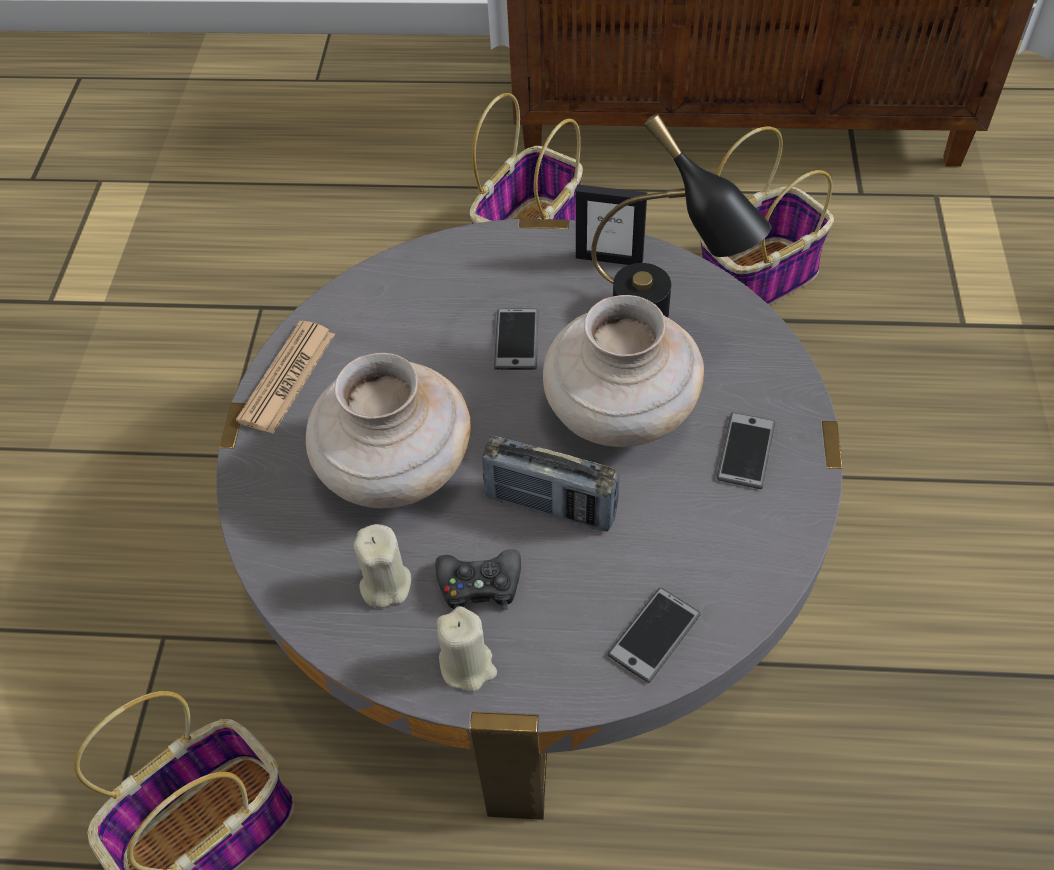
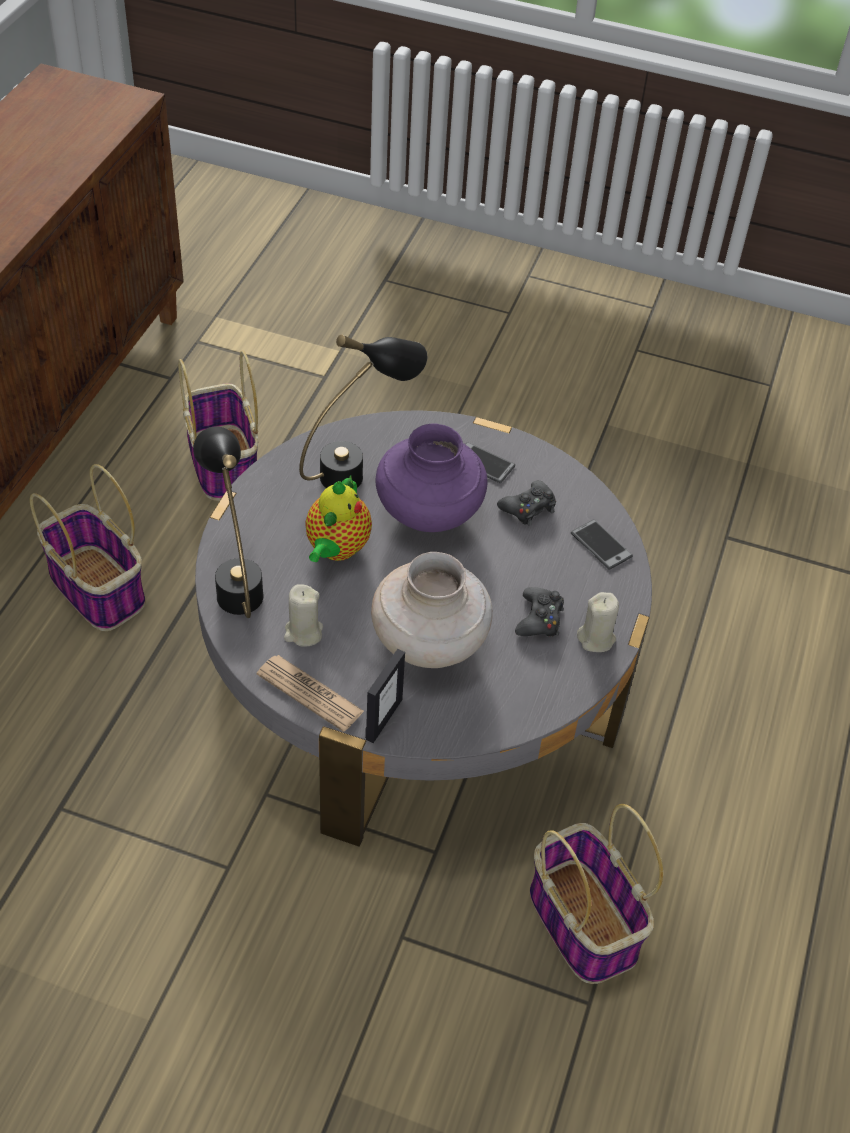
camera: 80 degrees left, 5 degrees down
beige candle [354,524,411,608] -> beige candle moved to [284,584,323,647]
radio [482,436,619,532] -> none
phone [494,309,539,370] -> teapot [305,475,372,562]
beige vase [543,295,704,447] -> purple vase [375,424,488,532]
picture frame [576,184,647,265] -> picture frame moved to [365,649,405,743]
none -> black table lamp [193,427,264,618]
none -> black game controller [497,480,556,526]

